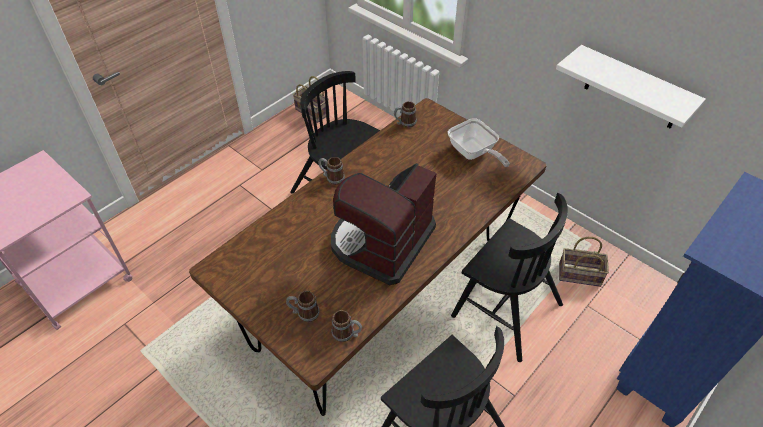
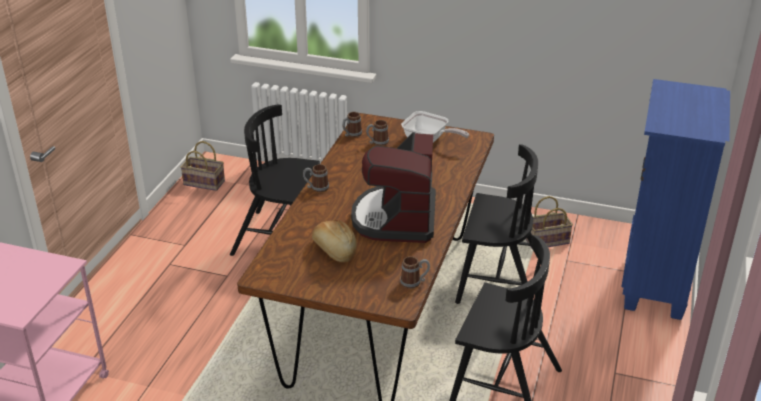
camera: 25 degrees left, 15 degrees down
mug [286,291,320,322] -> mug moved to [366,120,389,146]
white shelf [556,45,706,129] -> none
none -> bread [312,220,357,262]

